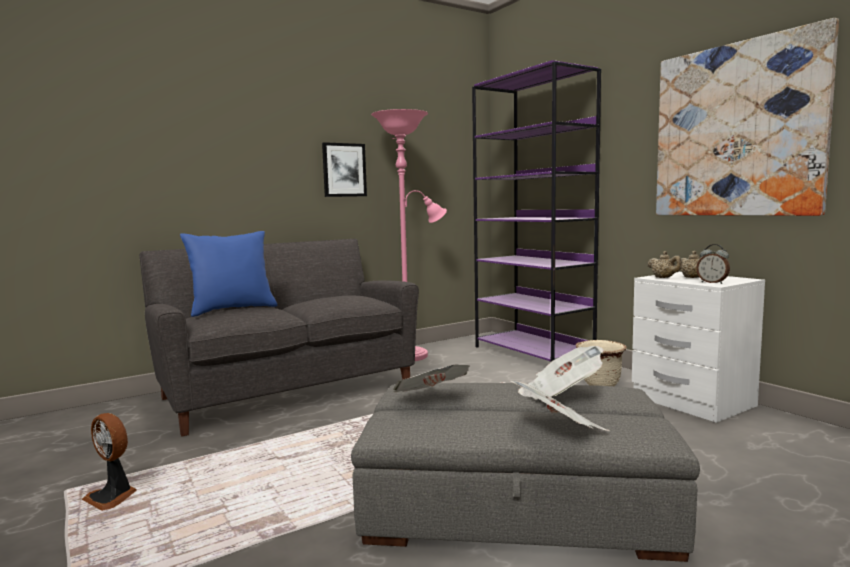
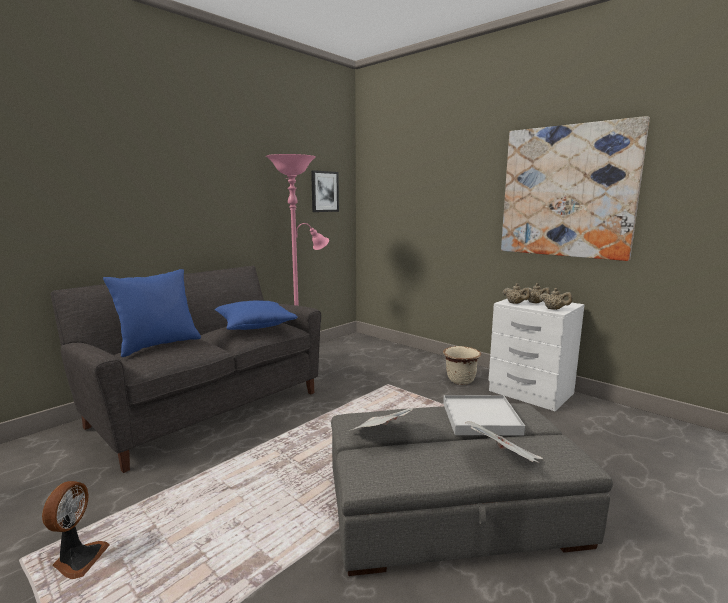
camera: 15 degrees left, 5 degrees up
fan [82,413,137,511] -> fan turned 105 degrees counterclockwise [42,481,110,579]
picture [322,142,367,197] -> picture moved to [311,170,339,212]
purple bookcase [472,60,601,362] -> none
newspaper [518,346,604,400] -> white tray [443,395,525,435]
alarm clock [696,244,730,284] -> beige teapot [539,288,573,310]
none -> blue pillow [215,300,298,330]

